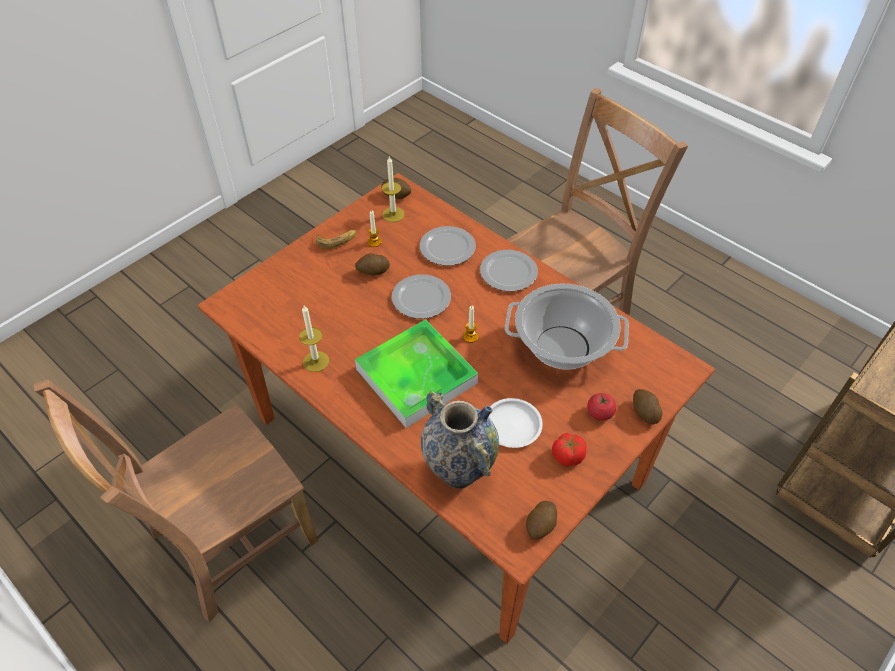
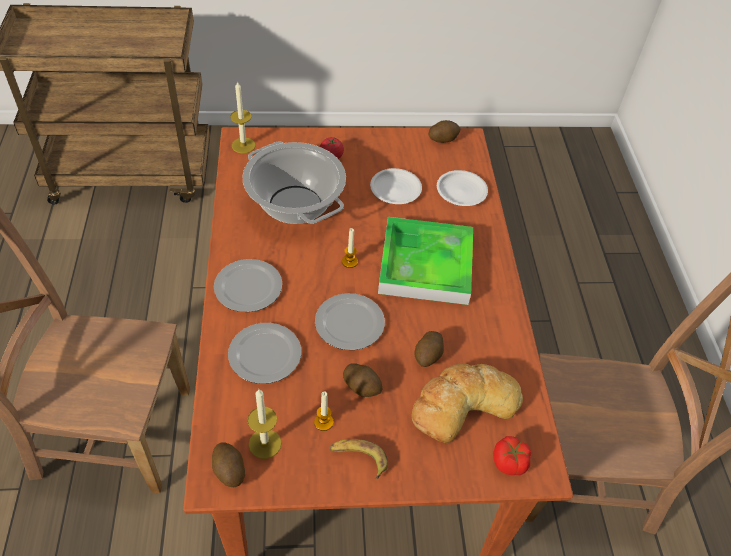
camera: 140 degrees left, 0 degrees up
candle [299,305,329,372] -> candle moved to [230,81,255,153]
vase [421,391,499,489] -> white plate [437,170,488,206]
tomato [552,433,586,466] -> tomato moved to [493,436,531,475]
potato [633,389,663,424] -> potato moved to [415,331,444,367]
none -> bread [411,364,523,443]

